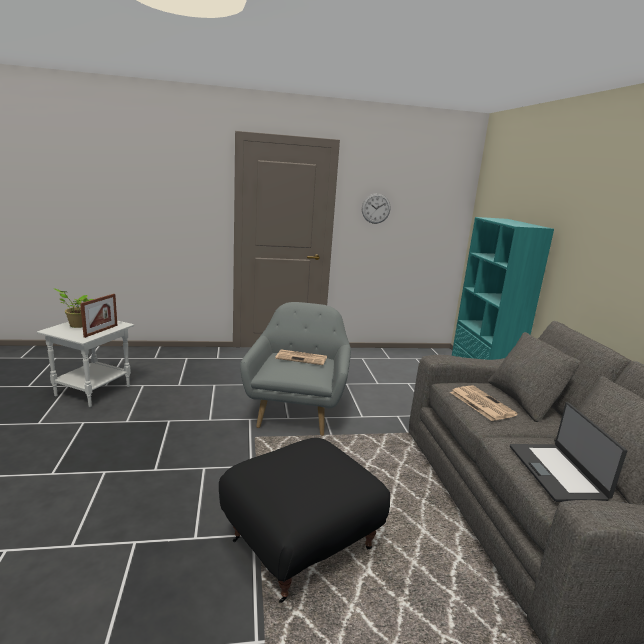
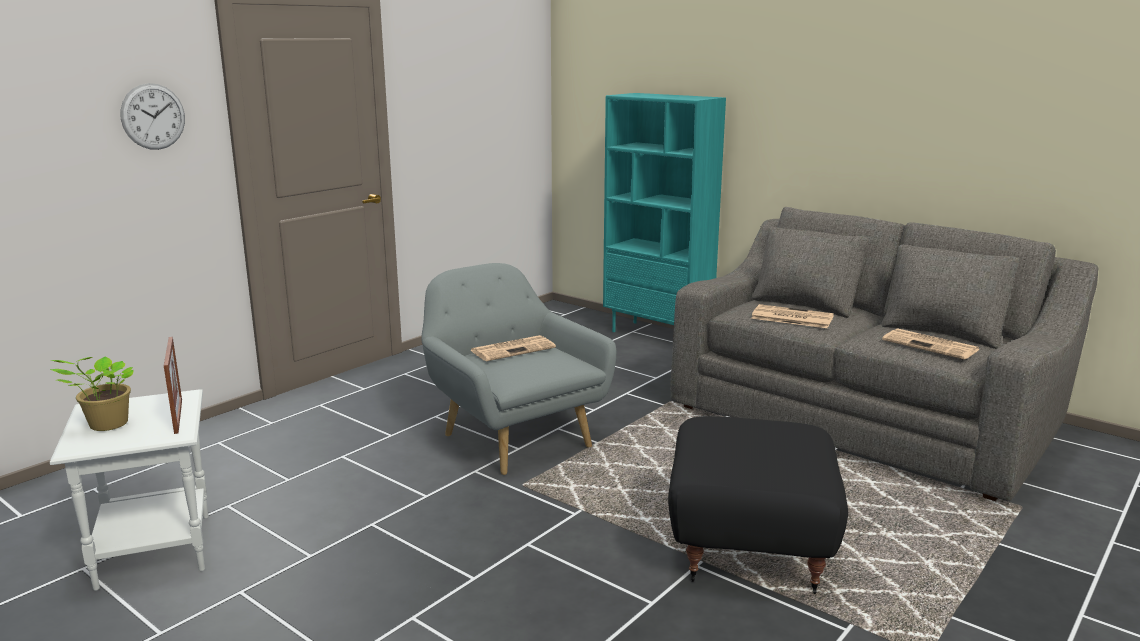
camera: 40 degrees left, 0 degrees up
wall clock [362,193,390,224] -> wall clock moved to [120,83,185,150]
laptop [510,402,627,502] -> newspaper [882,328,980,360]

